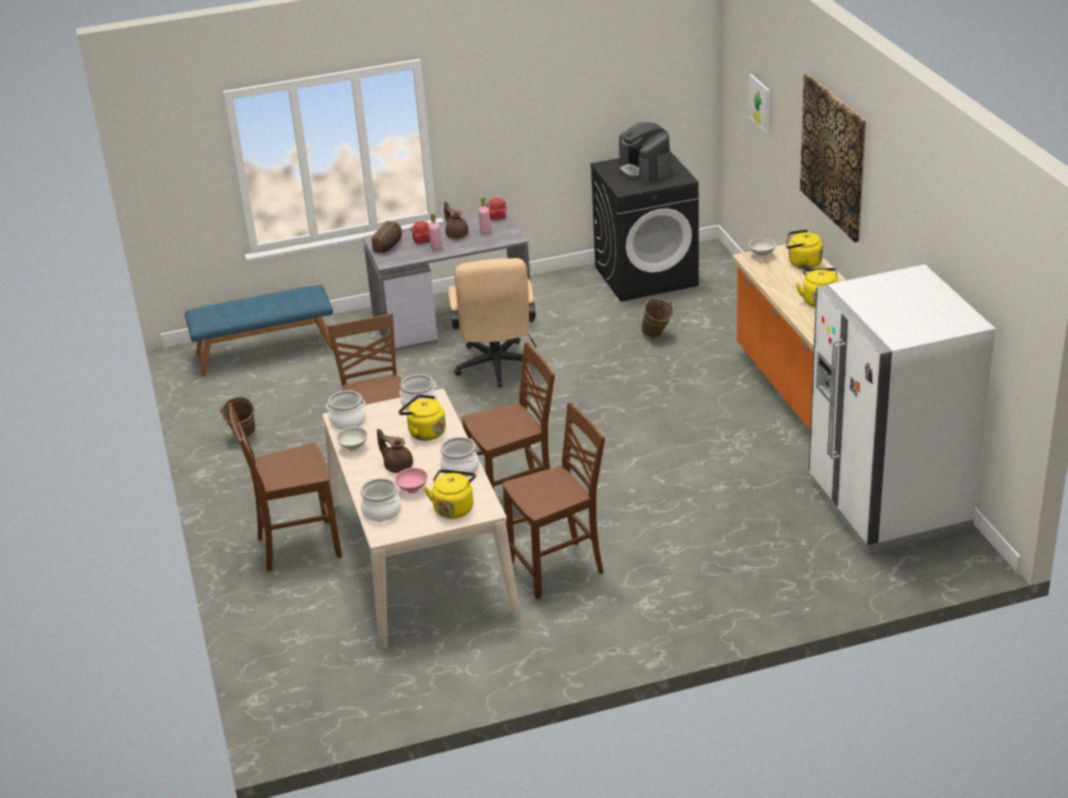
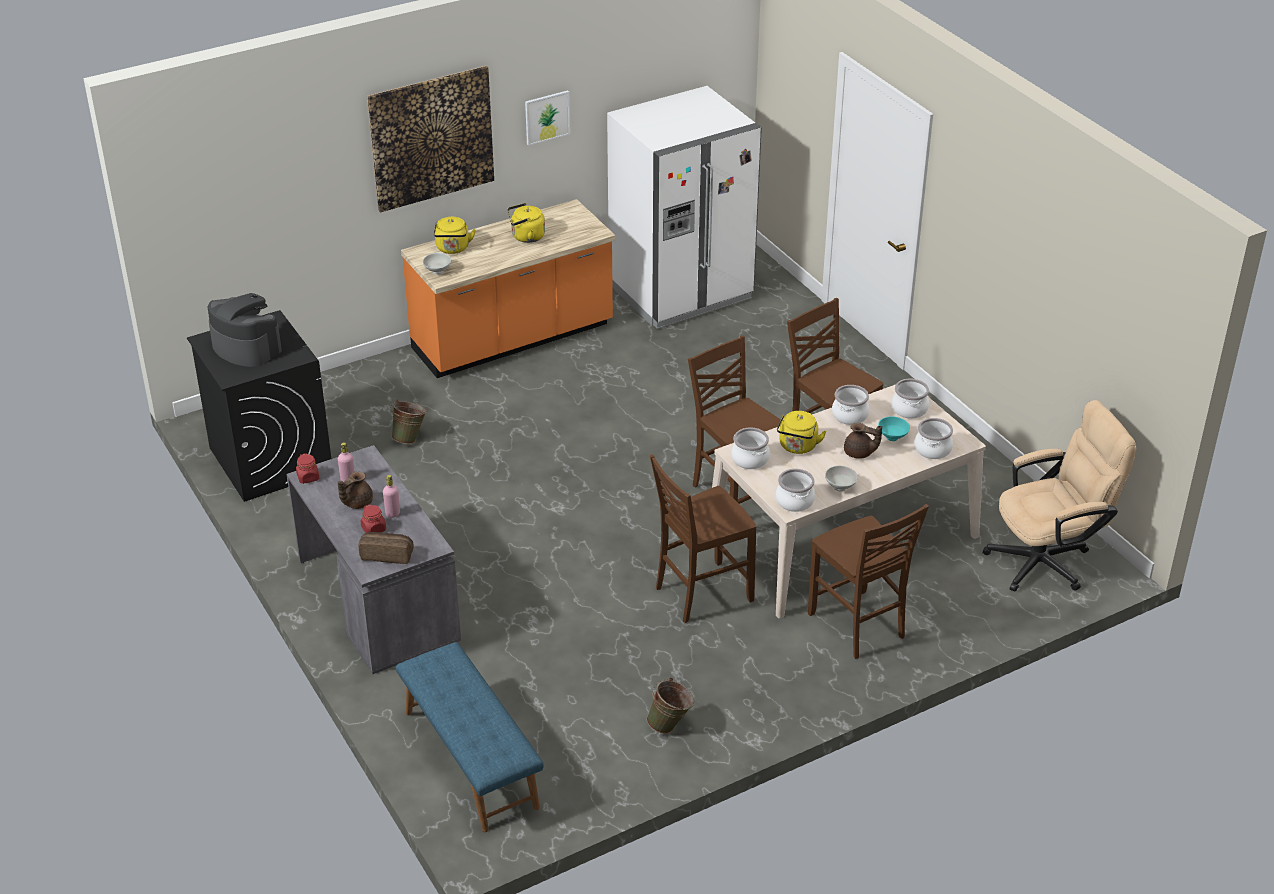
camera: 105 degrees left, 5 degrees up
brown teapot [377,429,413,473] -> brown teapot turned 90 degrees counterclockwise [844,423,882,459]
pink bowl [395,468,428,494] -> turquoise bowl [878,416,910,441]
yellow kettle [424,469,476,519] -> cooking pot [892,379,929,419]
beige office chair [448,258,537,387] -> beige office chair moved to [983,400,1136,592]
coffee machine [619,122,671,183] -> coffee machine turned 105 degrees counterclockwise [207,293,282,367]
picture [748,74,770,133] -> picture moved to [525,90,570,146]

